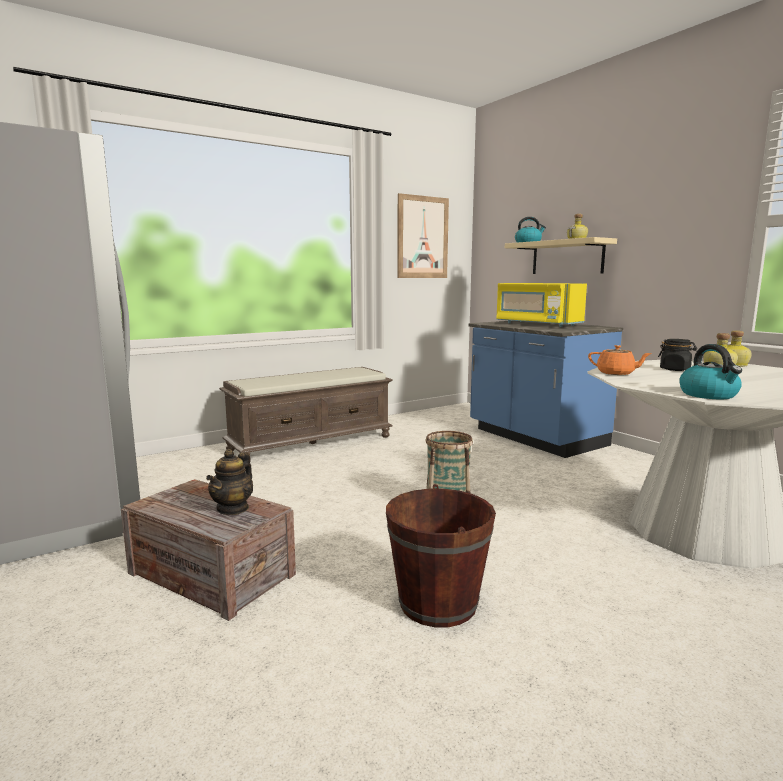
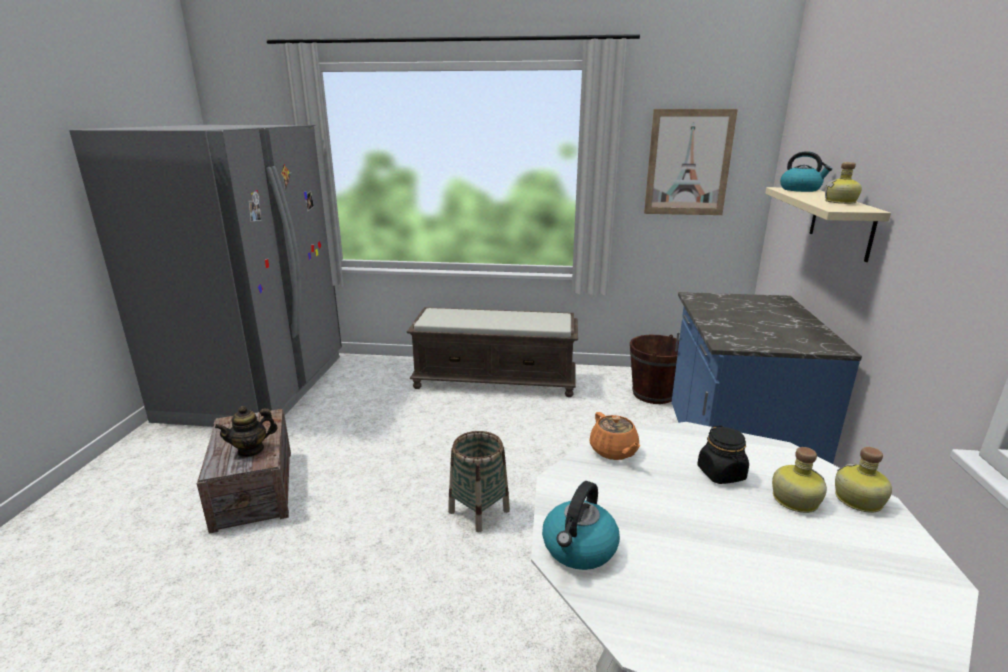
camera: 40 degrees right, 10 degrees up
brown bucket [386,484,496,627] -> brown bucket moved to [630,334,679,404]
yellow microwave [496,283,587,327] -> none

